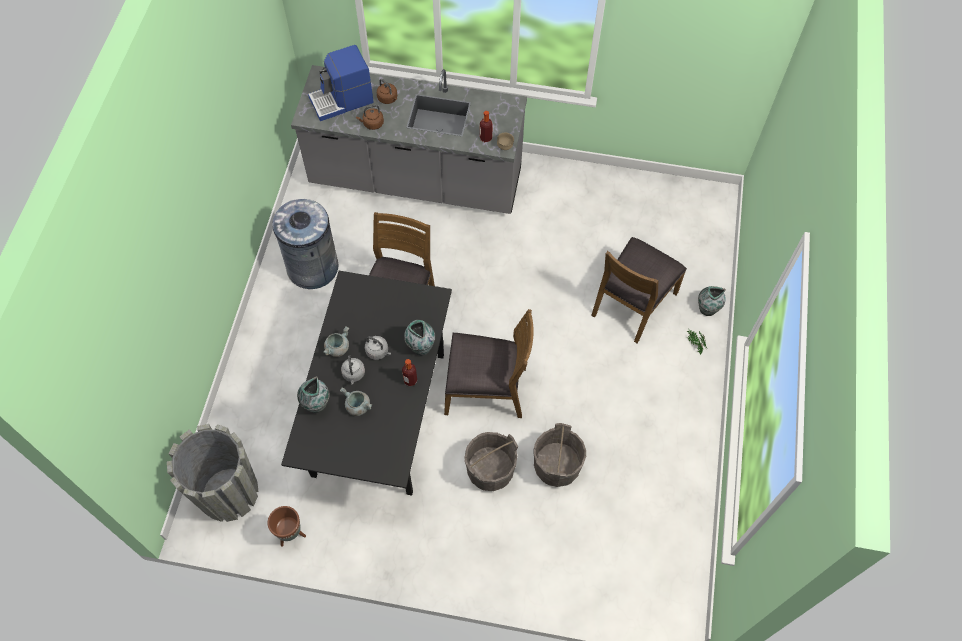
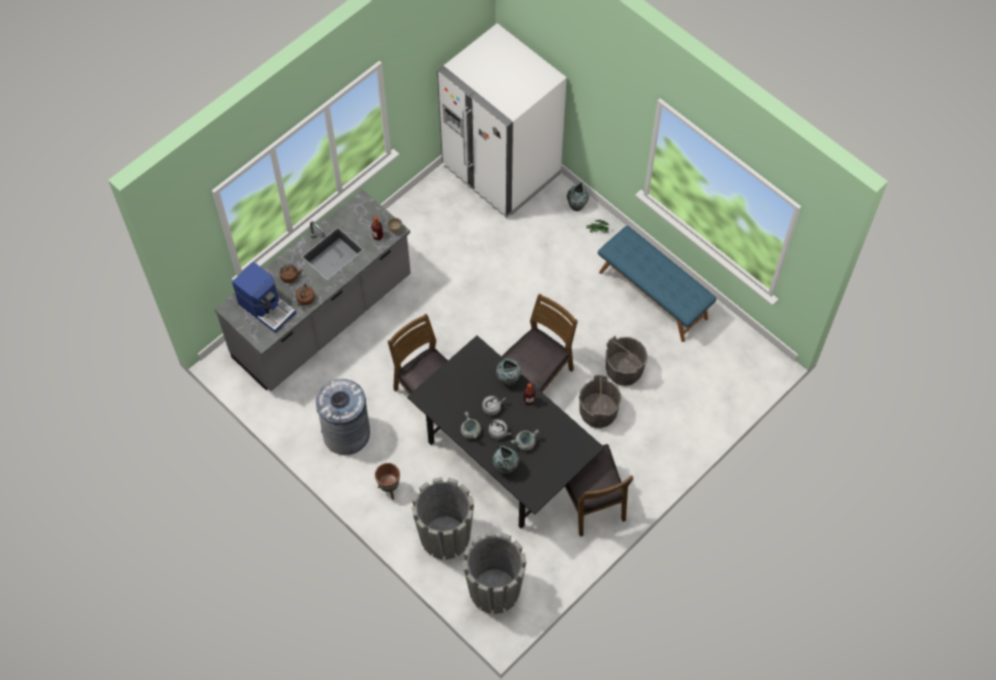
camera: 55 degrees left, 0 degrees up
brown planter [267,506,306,547] -> brown planter moved to [375,463,400,500]
coffee machine [308,45,374,121] -> coffee machine turned 60 degrees counterclockwise [232,262,296,333]
brown chair [591,237,687,343] -> brown chair moved to [565,444,634,537]
none -> grey planter [412,477,474,560]
none -> white fridge [437,23,567,218]
none -> blue bench [598,225,717,342]

